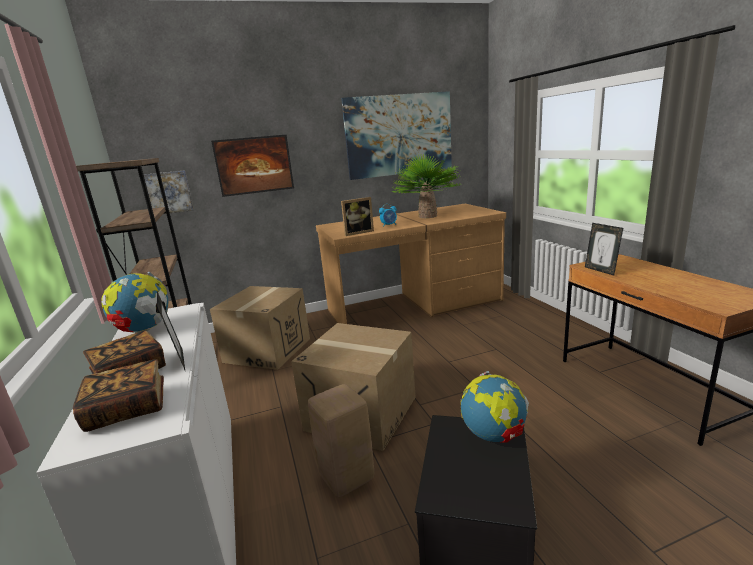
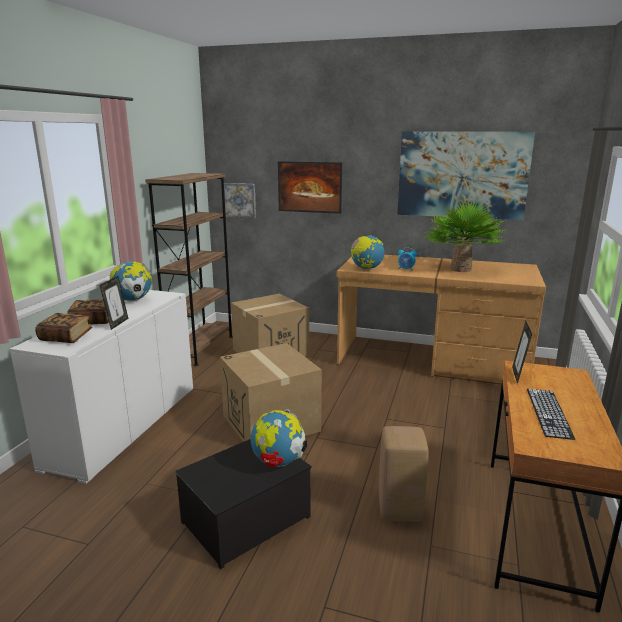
camera: 35 degrees right, 0 degrees up
beige stool [308,384,374,497] -> beige stool moved to [379,426,428,522]
picture frame [341,197,374,236] -> globe [351,235,384,270]
none -> keyboard [527,389,575,440]

